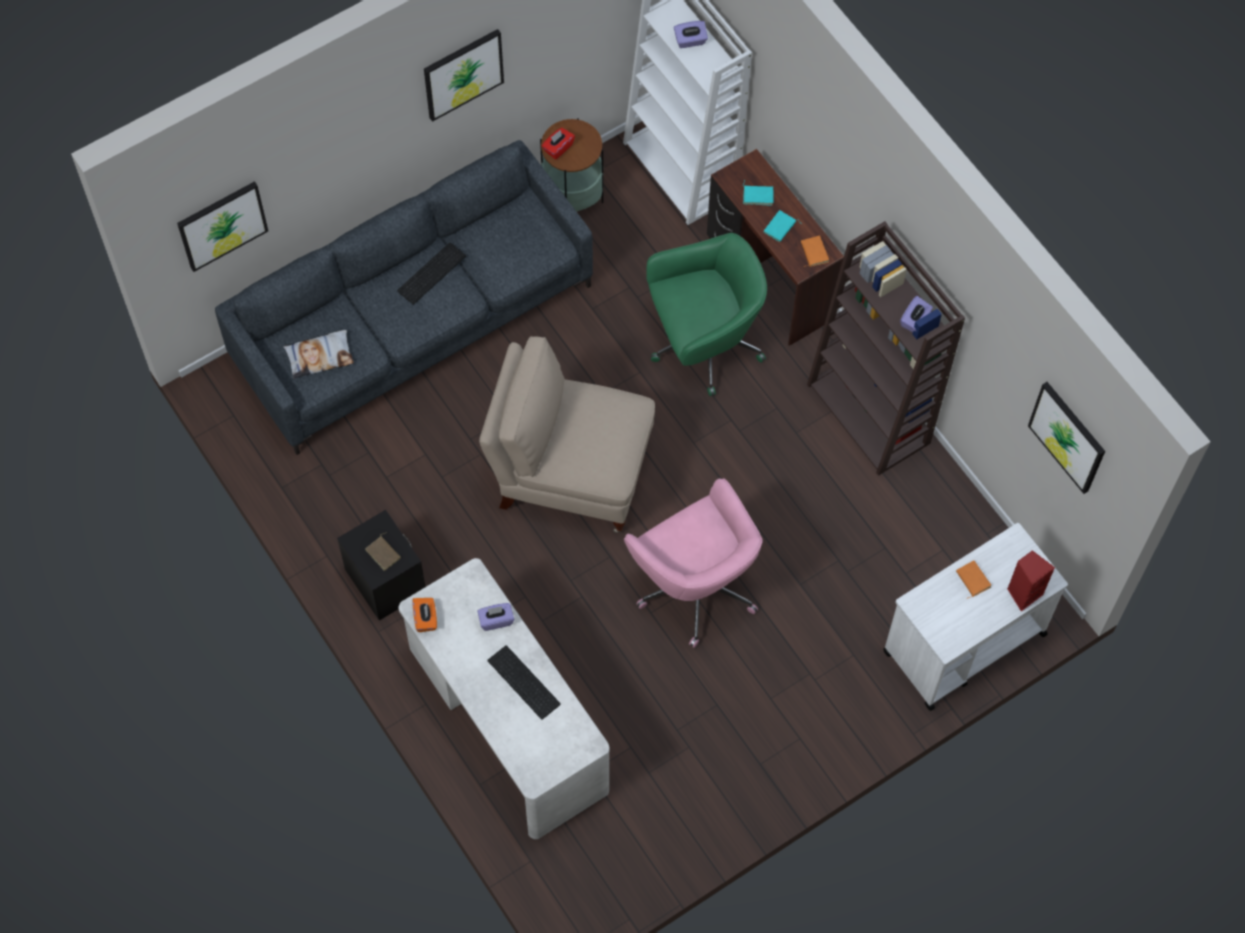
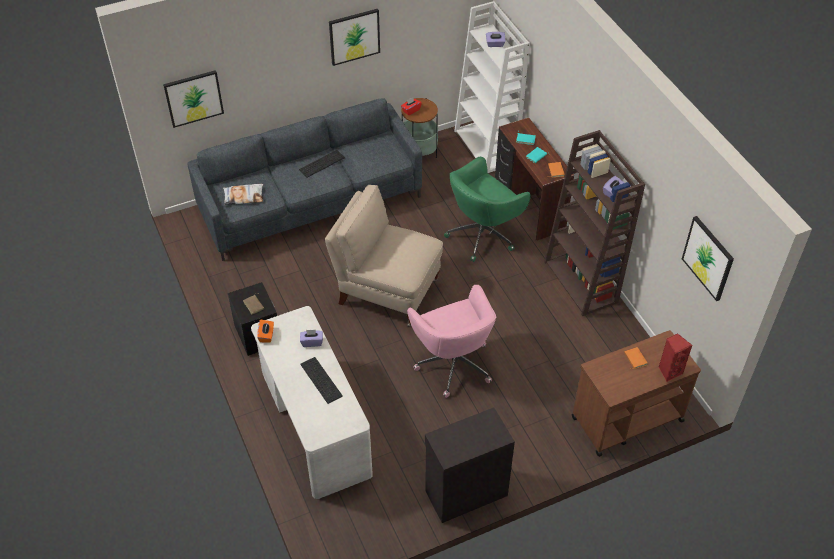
camera: 10 degrees right, 15 degrees down
green office chair [646,233,767,396] -> green office chair turned 150 degrees clockwise [444,157,531,262]
white cart [883,523,1068,711] -> brown cart [572,330,701,457]
none -> black cabinet [425,407,515,523]

